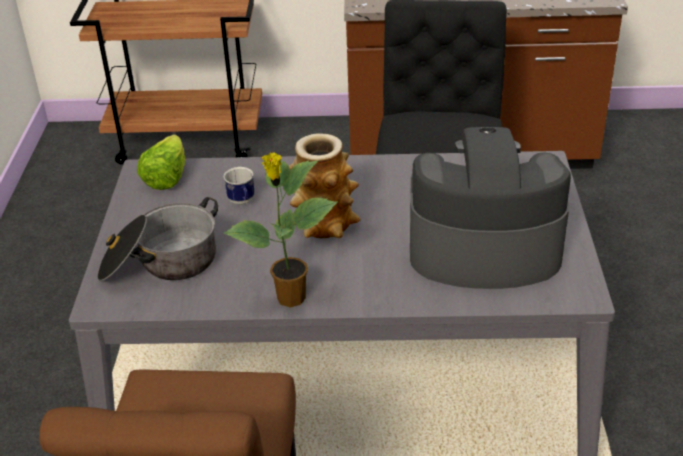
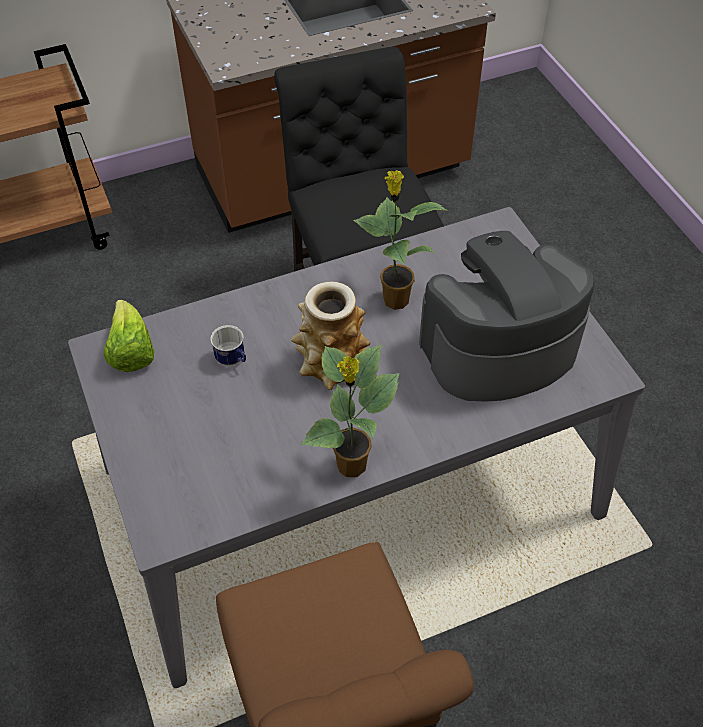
camera: 25 degrees left, 15 degrees up
cooking pot [97,197,218,281] -> none
none -> potted plant [353,170,447,310]

